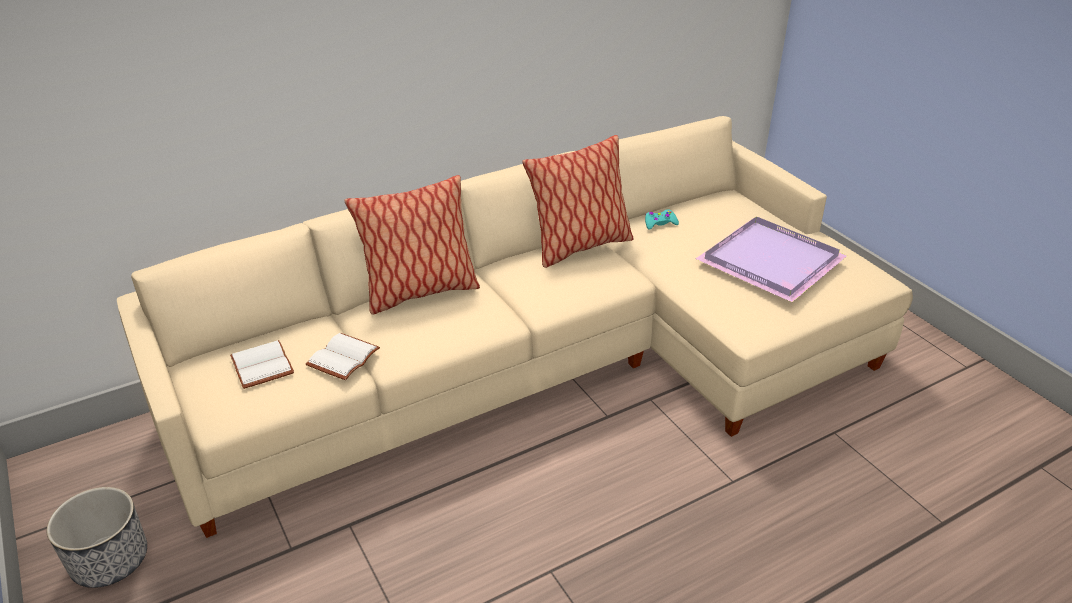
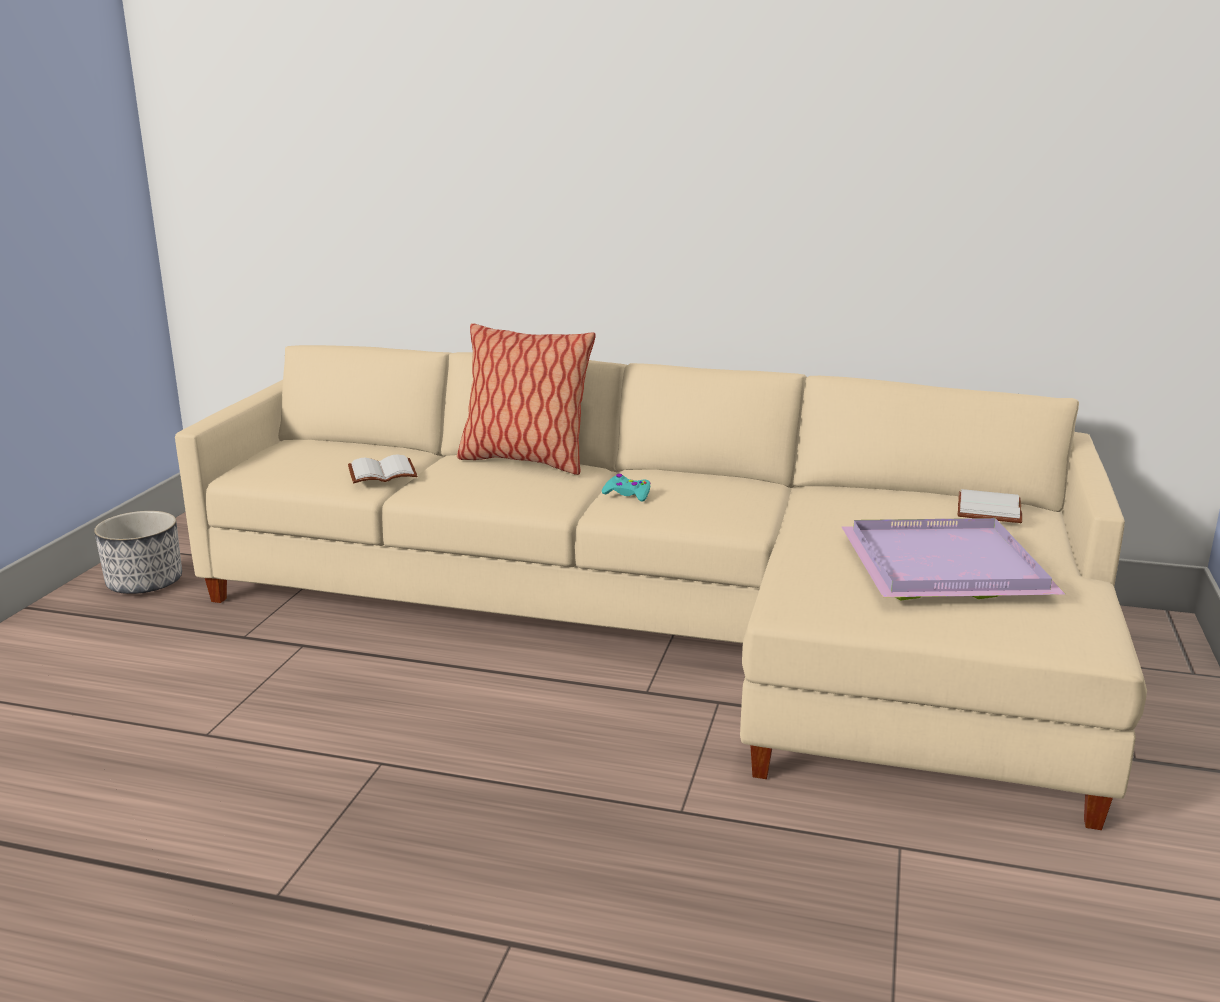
camera: 45 degrees right, 15 degrees down
white book [230,340,294,389] -> white book moved to [958,489,1022,523]
pillow [522,135,634,268] -> none
turquoise game controller [645,210,679,230] -> turquoise game controller moved to [602,474,651,502]

